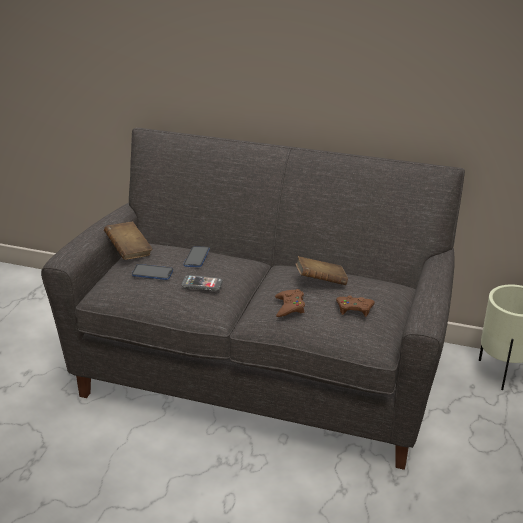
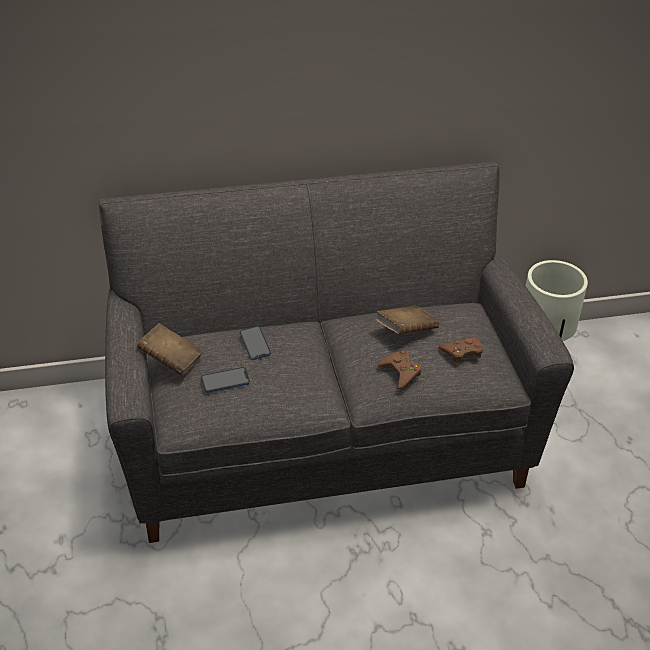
camera: 30 degrees left, 10 degrees up
phone [181,275,223,291] -> none

